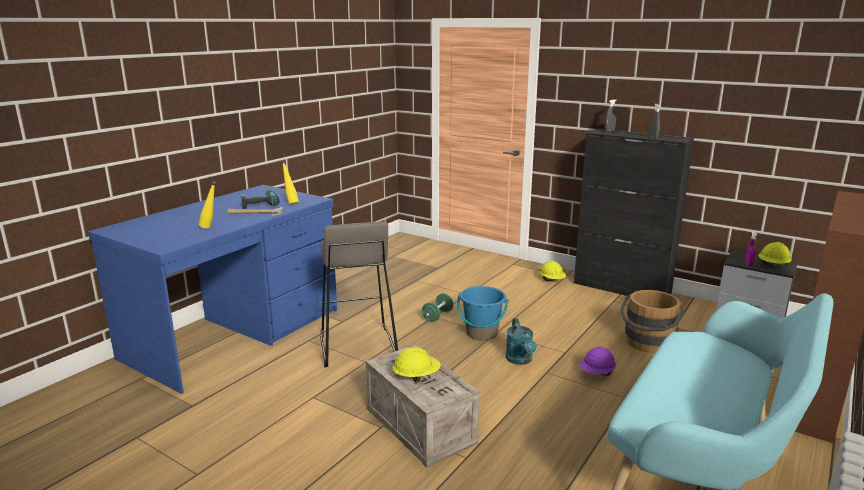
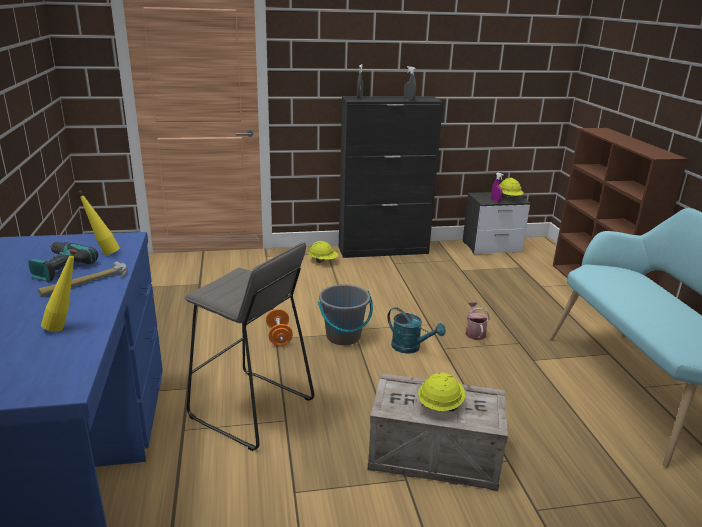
camera: 45 degrees left, 5 degrees up
green dumbbell [422,293,454,322] -> orange dumbbell [266,309,293,346]
blue bucket [457,286,509,340] -> grey bucket [318,284,373,345]
purple hard hat [580,347,616,376] -> watering can [465,302,490,340]
brown bucket [620,290,684,354] -> none

